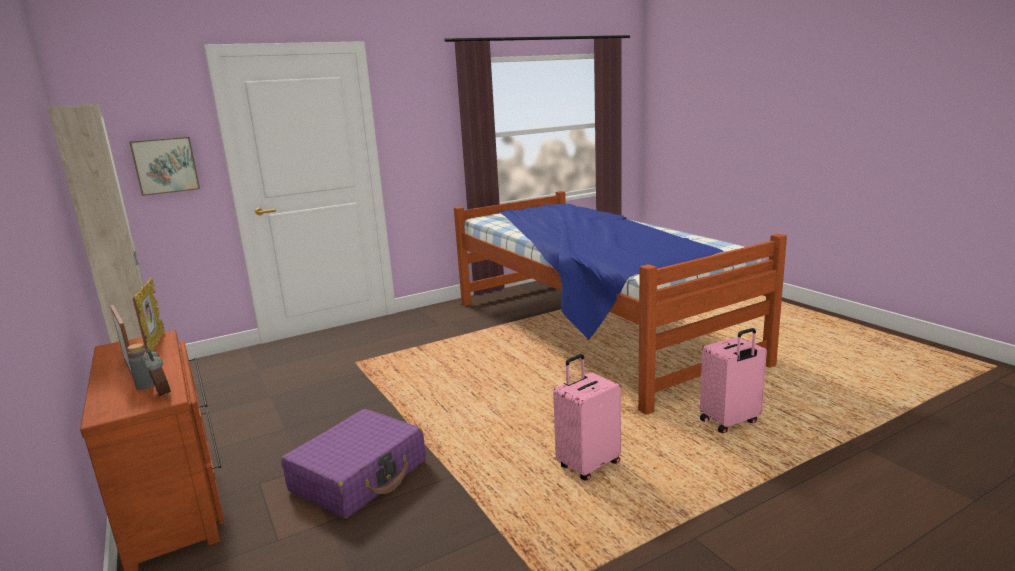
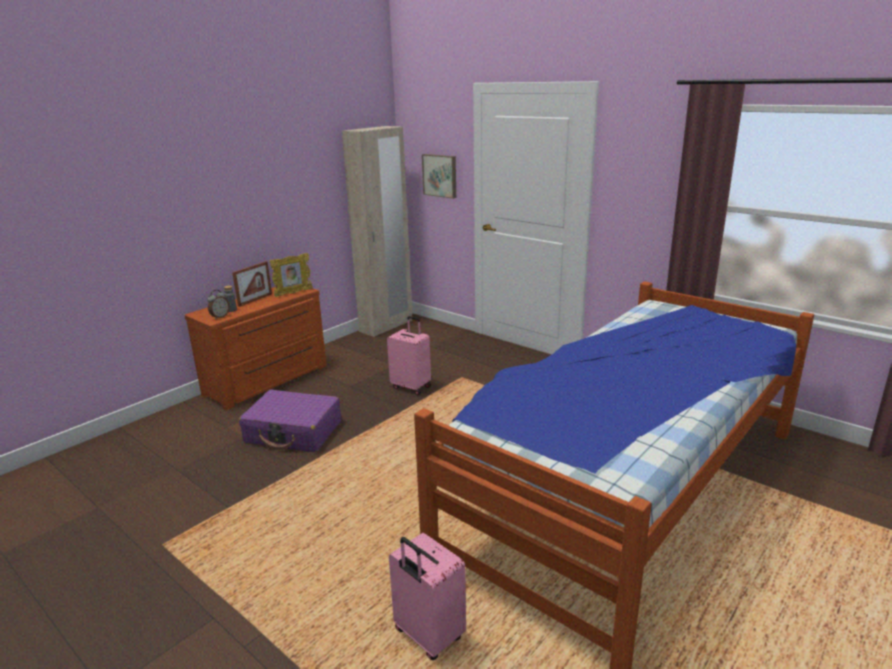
camera: 70 degrees right, 5 degrees up
pink suitcase [553,354,621,480] -> pink suitcase moved to [387,316,431,395]

